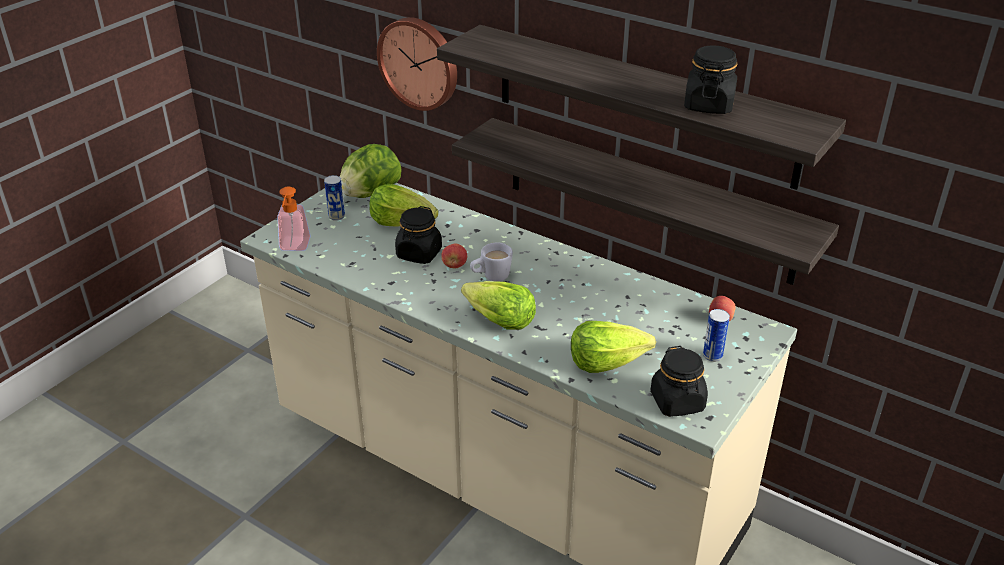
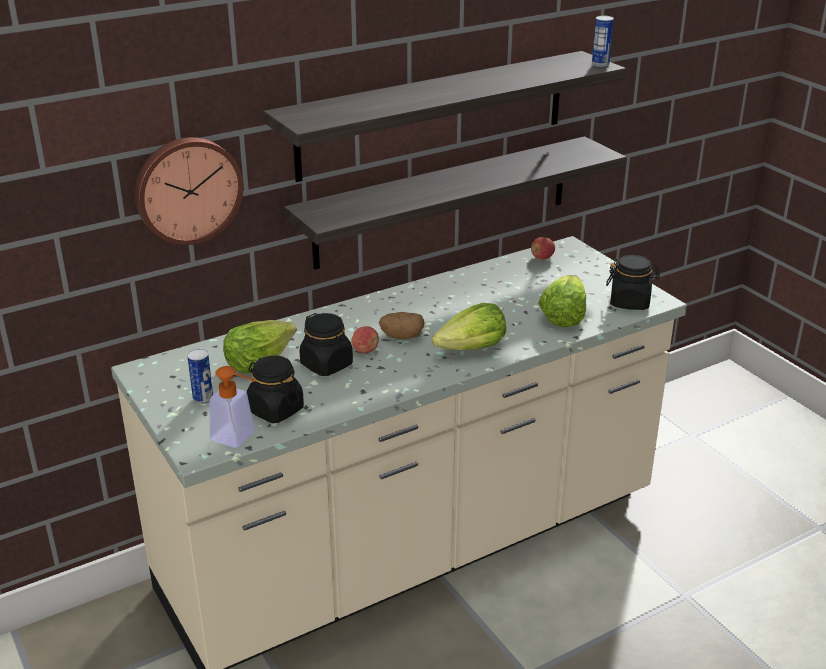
camera: 65 degrees left, 5 degrees down
lettuce [340,144,402,198] -> none
white mug [470,242,513,282] -> potato [379,312,424,339]
black jar [684,45,738,114] -> black jar moved to [247,355,304,423]
can [703,309,730,362] -> can moved to [592,16,614,67]

